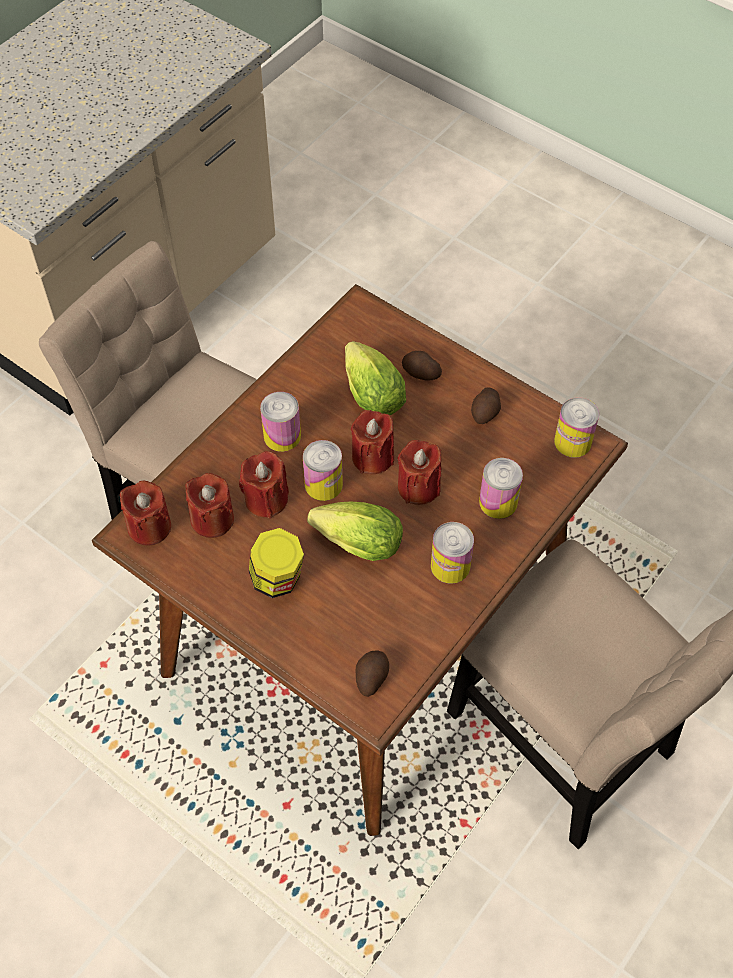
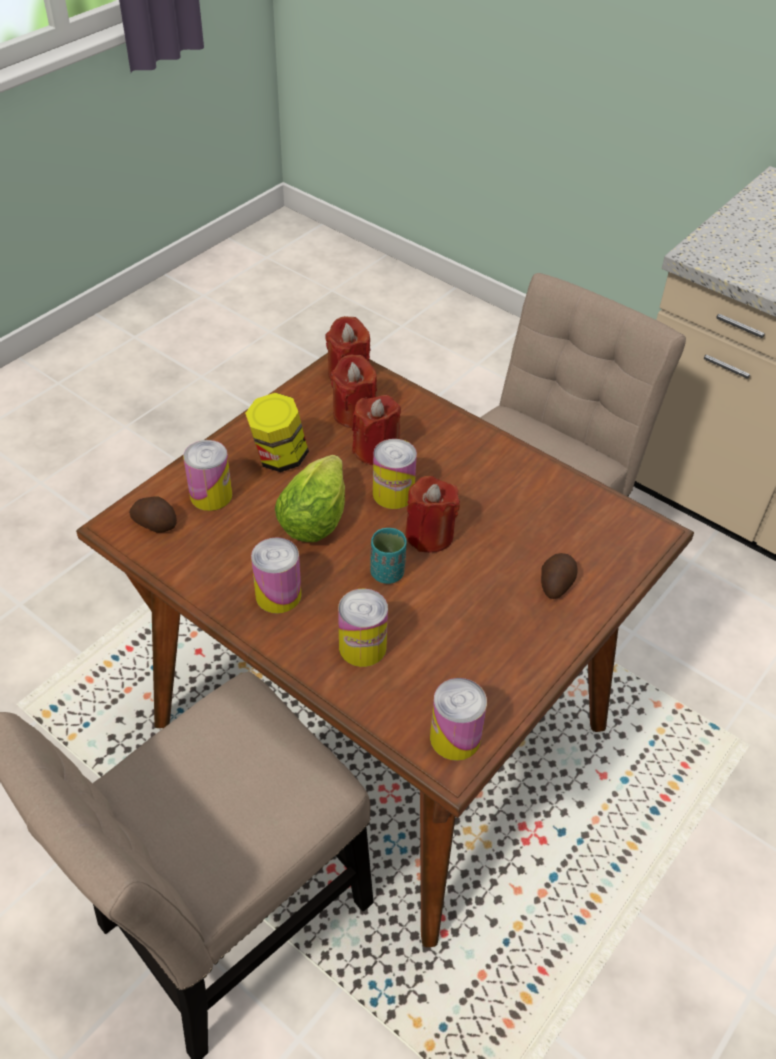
camera: 90 degrees right, 10 degrees down
can [260,392,301,452] -> can moved to [183,440,232,511]
lettuce [345,341,406,415] -> none
red candle [398,440,441,505] -> turquoise cup [370,528,407,584]
potato [471,387,501,424] -> none

